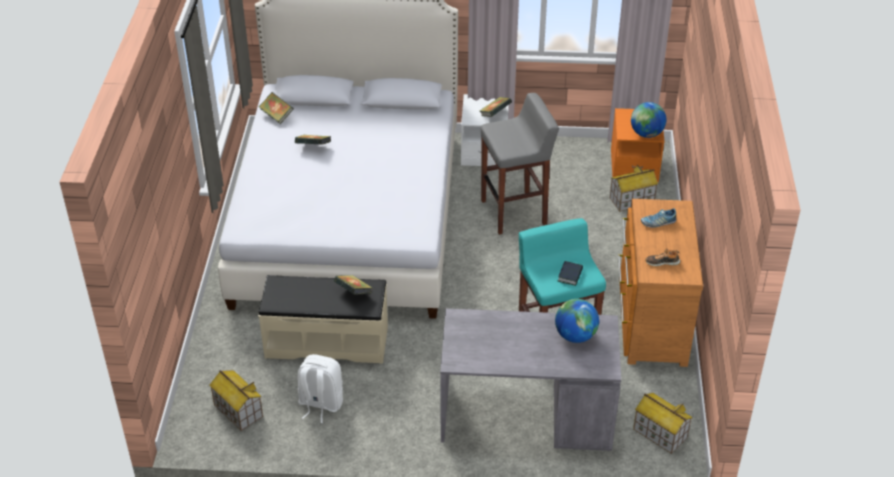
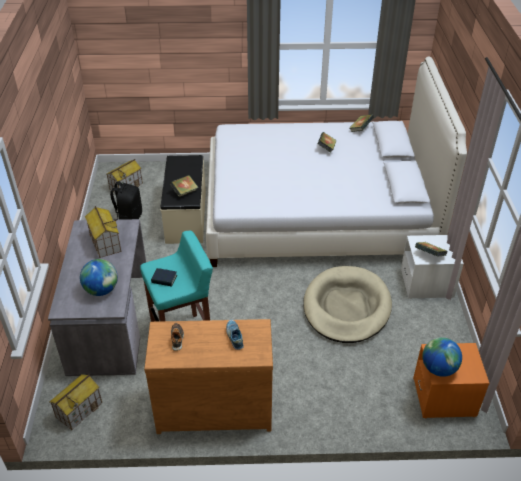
camera: 85 degrees right, 0 degrees up
white backpack [298,354,343,423] -> black backpack [110,181,142,220]
grey stool [481,93,559,235] -> beige dog bed [303,266,392,343]
toy house [610,165,658,212] -> toy house moved to [85,206,121,258]

